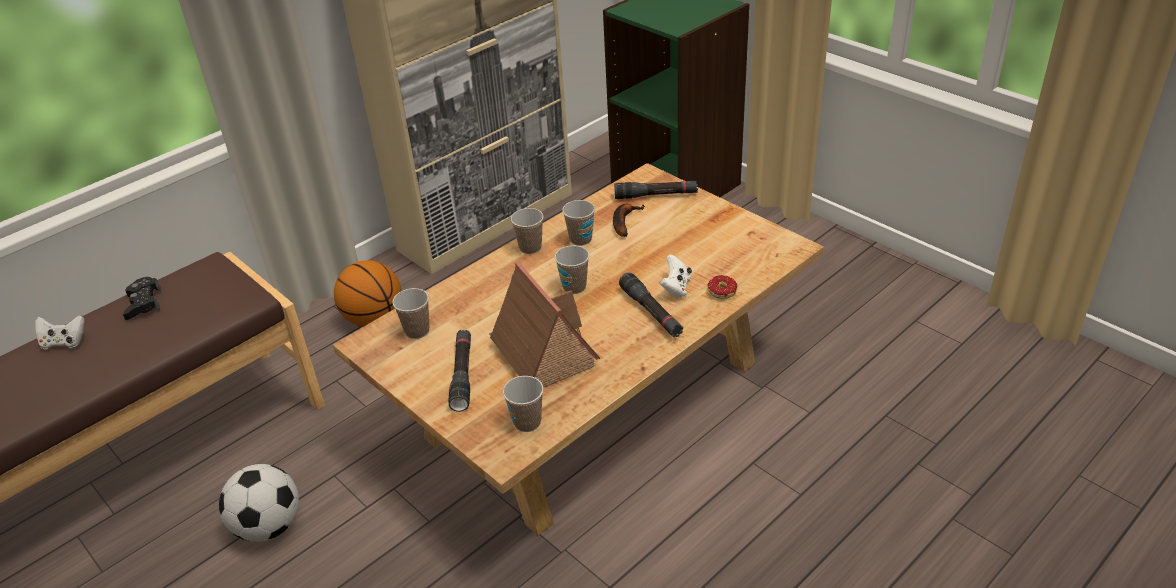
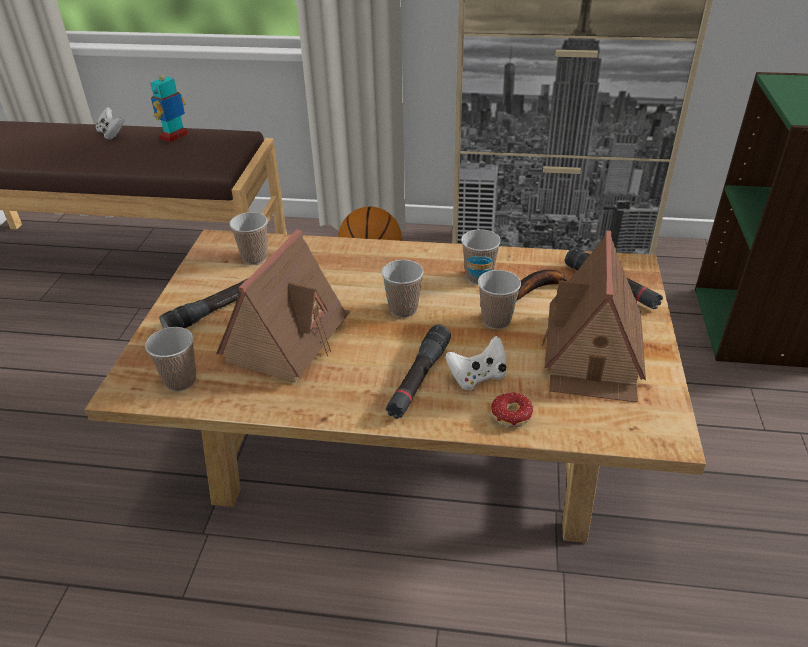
camera: 50 degrees right, 0 degrees up
black game controller [123,277,161,320] -> toy robot [151,68,188,143]
football [219,464,299,542] -> none
cup [511,208,544,254] -> cup moved to [478,270,521,329]
none -> toy house [542,230,646,403]

